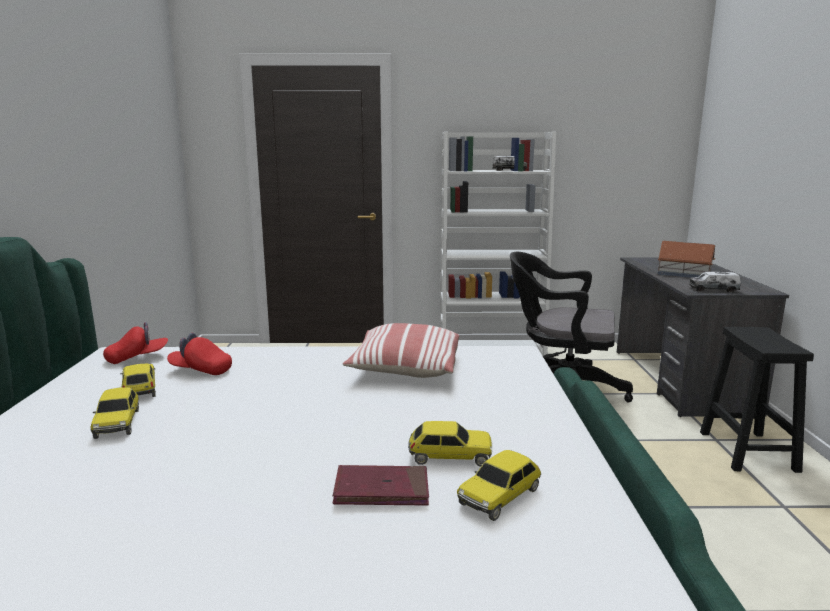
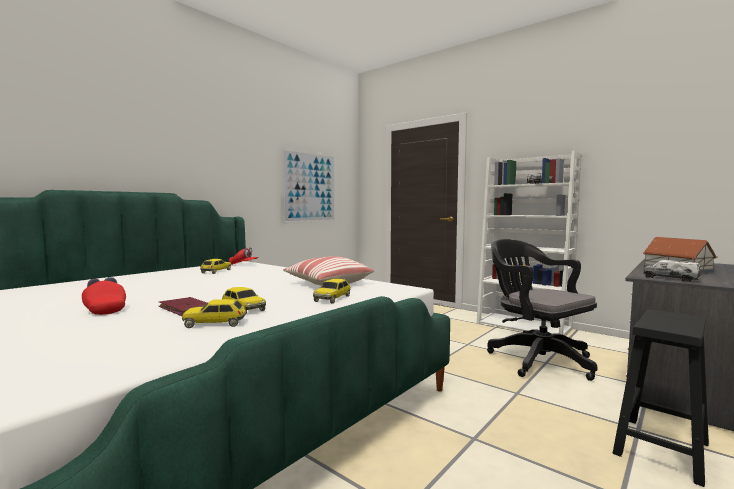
camera: 40 degrees right, 10 degrees down
toy car [90,387,139,439] -> toy car moved to [313,279,351,304]
red cap [167,333,232,375] -> red cap moved to [82,277,126,315]
none -> picture [281,148,336,224]

